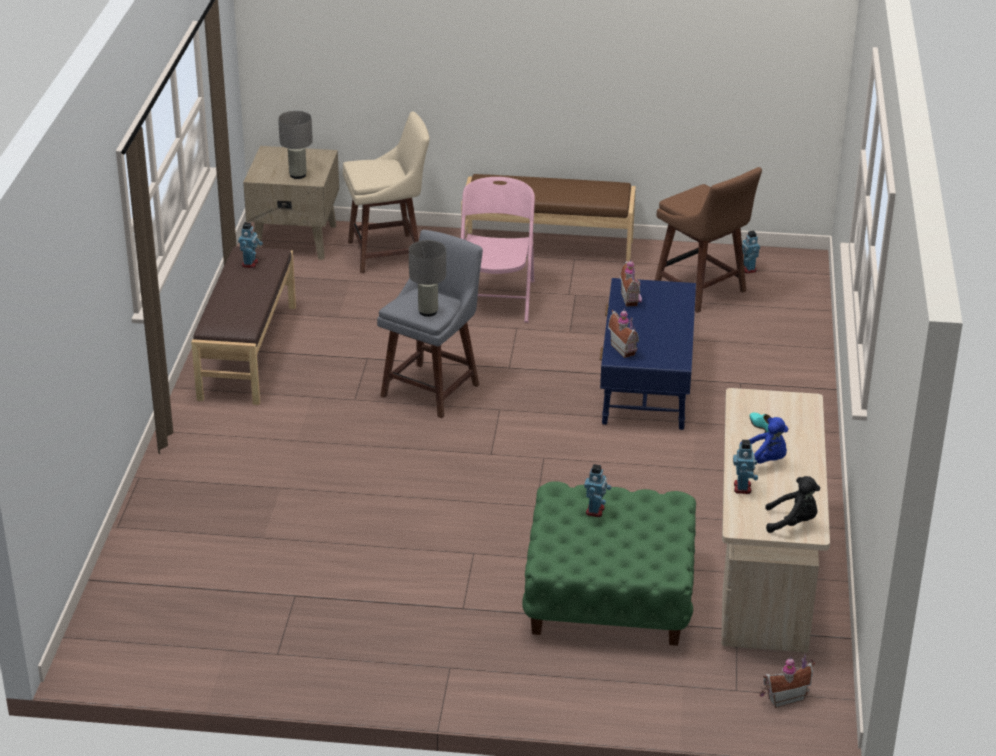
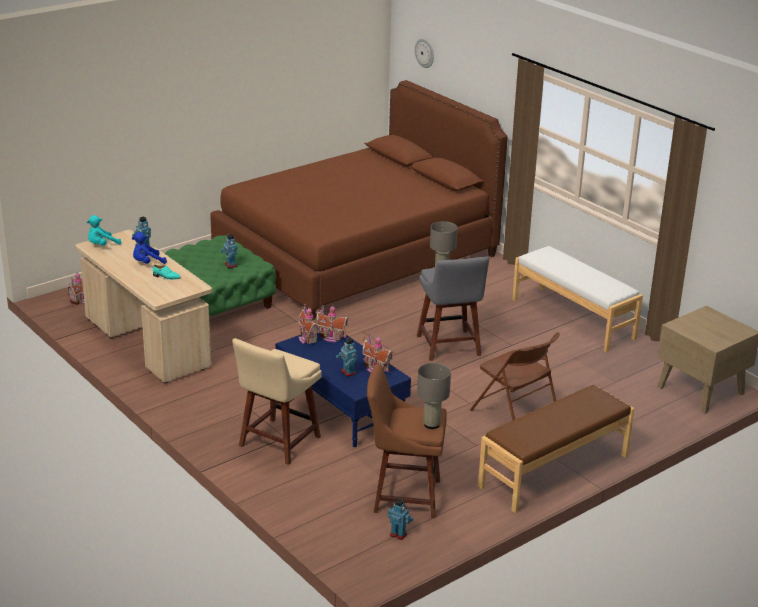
camera: 135 degrees right, 5 degrees down
brown bench [191,246,296,405] -> white bench [512,246,643,352]
toy robot [238,222,263,268] -> toy robot moved to [336,338,357,377]
grey table lamp [278,111,313,179] -> grey table lamp moved to [417,363,451,429]
beige stool [343,112,430,273] -> beige stool moved to [232,338,322,465]
pink chair [461,177,535,323] -> brown chair [470,332,560,421]
black plush toy [765,476,820,533] -> turquoise plush toy [87,215,121,246]
none -> brown bed [210,80,508,320]
none -> toy house [299,304,319,344]
none -> wall clock [415,38,434,68]

